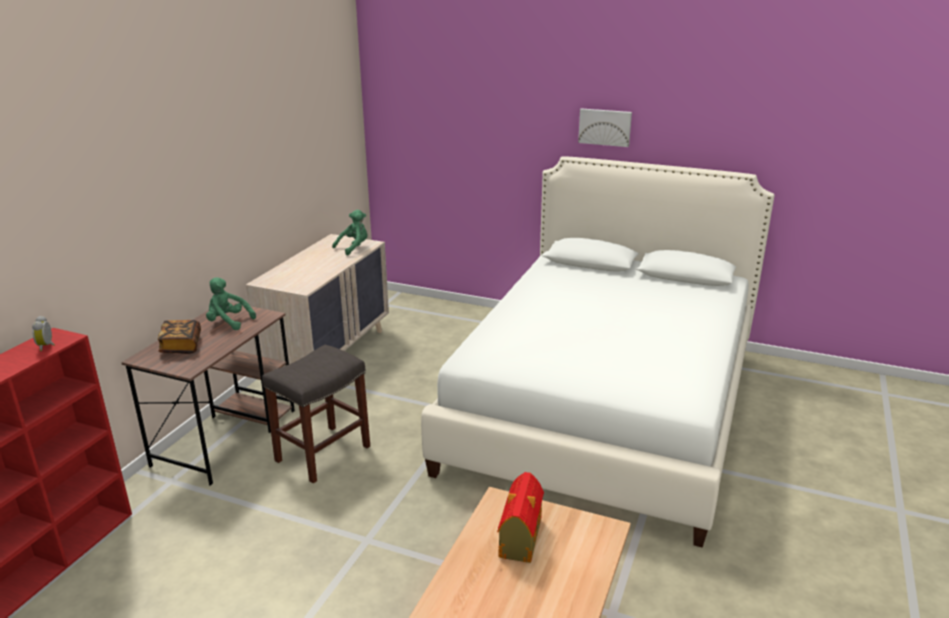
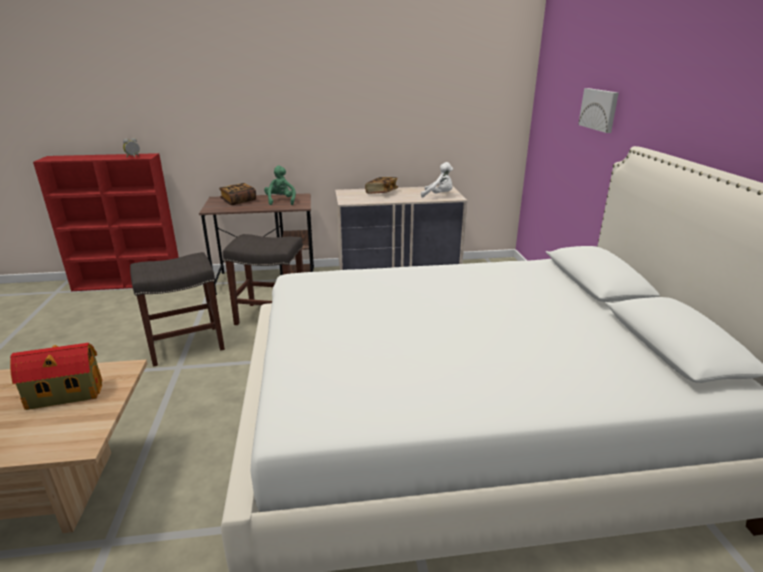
camera: 60 degrees right, 0 degrees up
green plush toy [332,210,368,256] -> white plush toy [421,162,453,198]
picture [578,108,632,147] -> picture moved to [578,88,619,133]
none -> grey stool [130,252,225,367]
none -> book [365,177,398,194]

